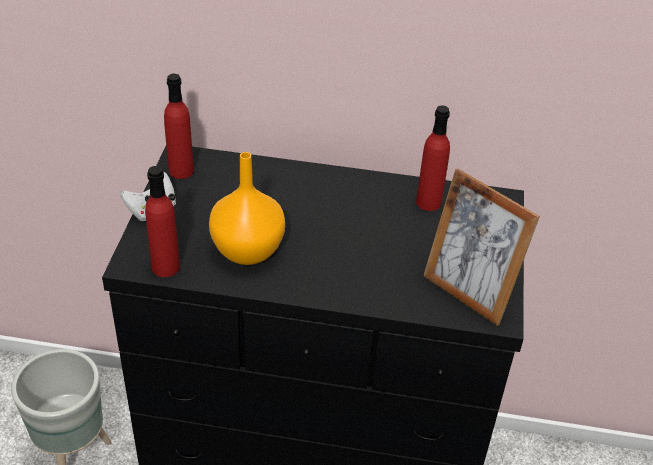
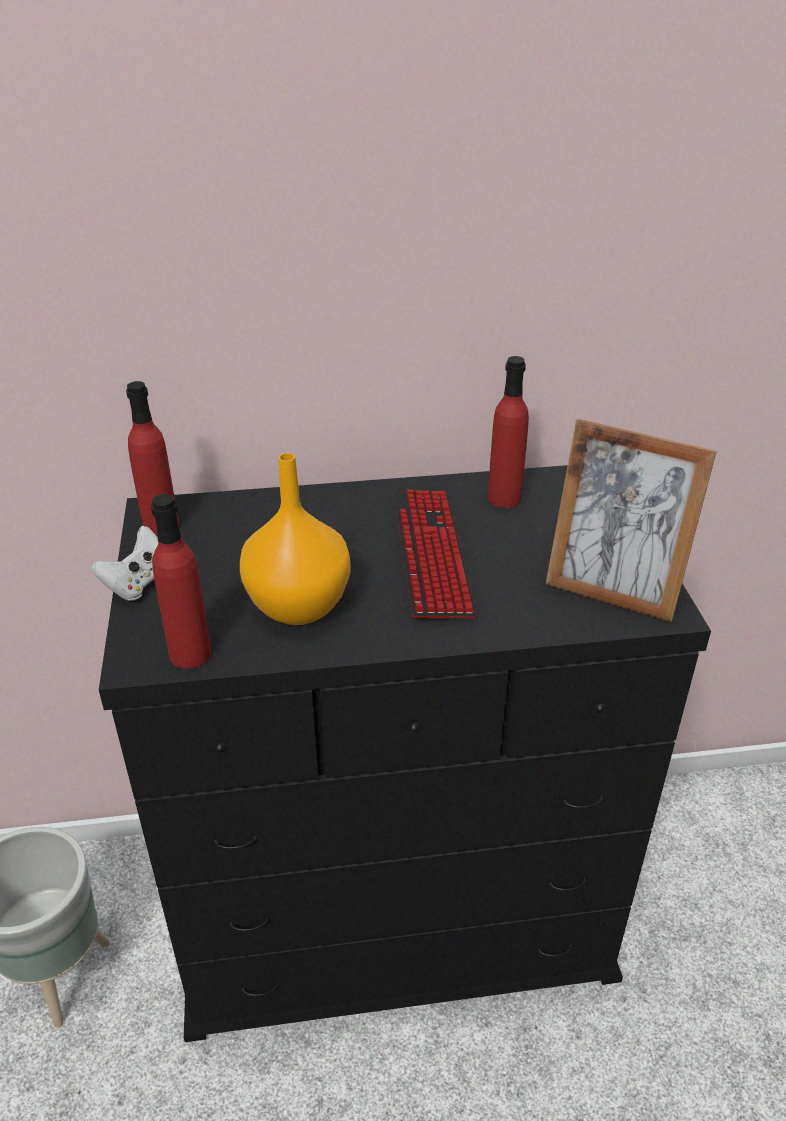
camera: 15 degrees left, 5 degrees down
none -> keyboard [393,489,477,618]

